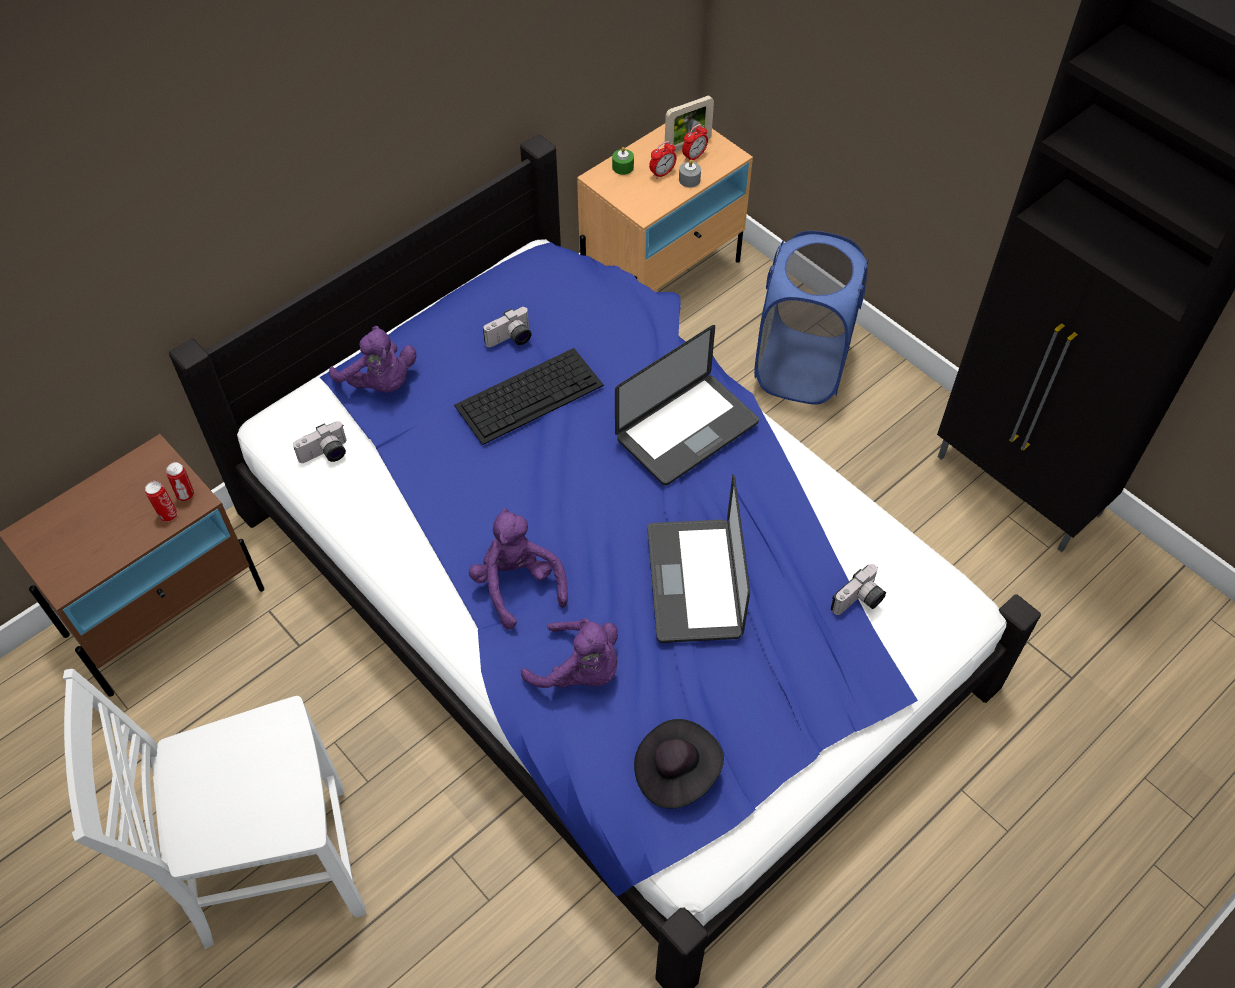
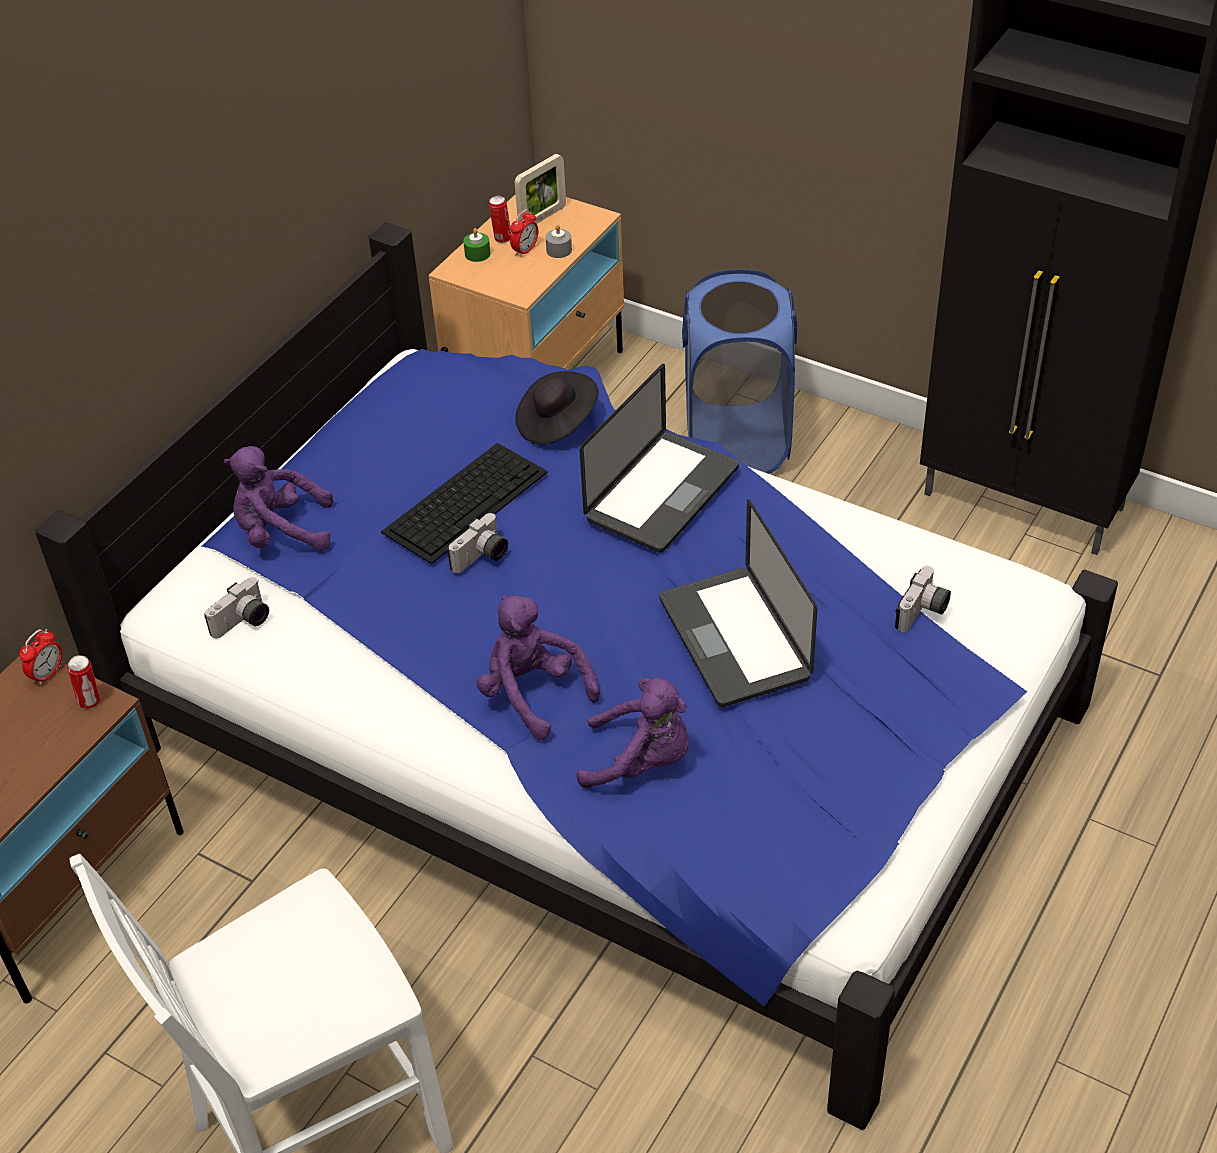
camera: 15 degrees left, 10 degrees down
can [145,481,178,522] -> can moved to [489,196,511,243]
purple plush toy [329,326,416,393] -> purple plush toy turned 150 degrees clockwise [224,446,333,551]
camera [483,307,532,347] -> camera moved to [447,513,508,573]
black hat [634,719,724,809] -> black hat moved to [515,371,599,445]
alarm clock [682,124,708,160] -> alarm clock moved to [19,629,62,686]

